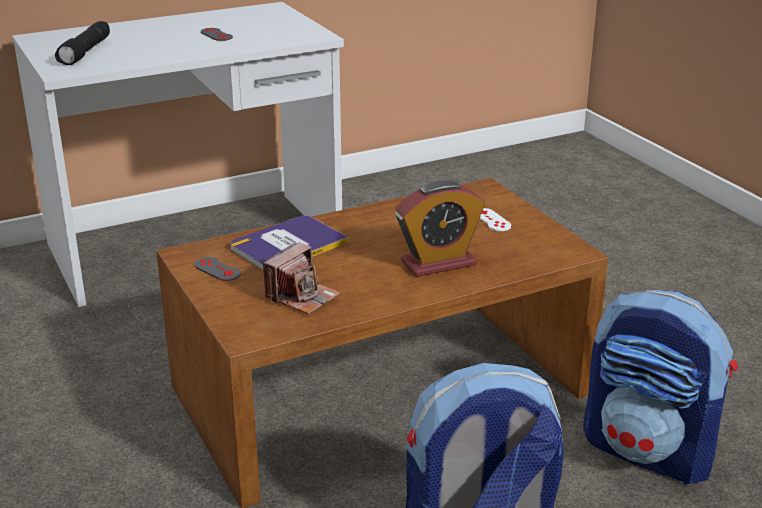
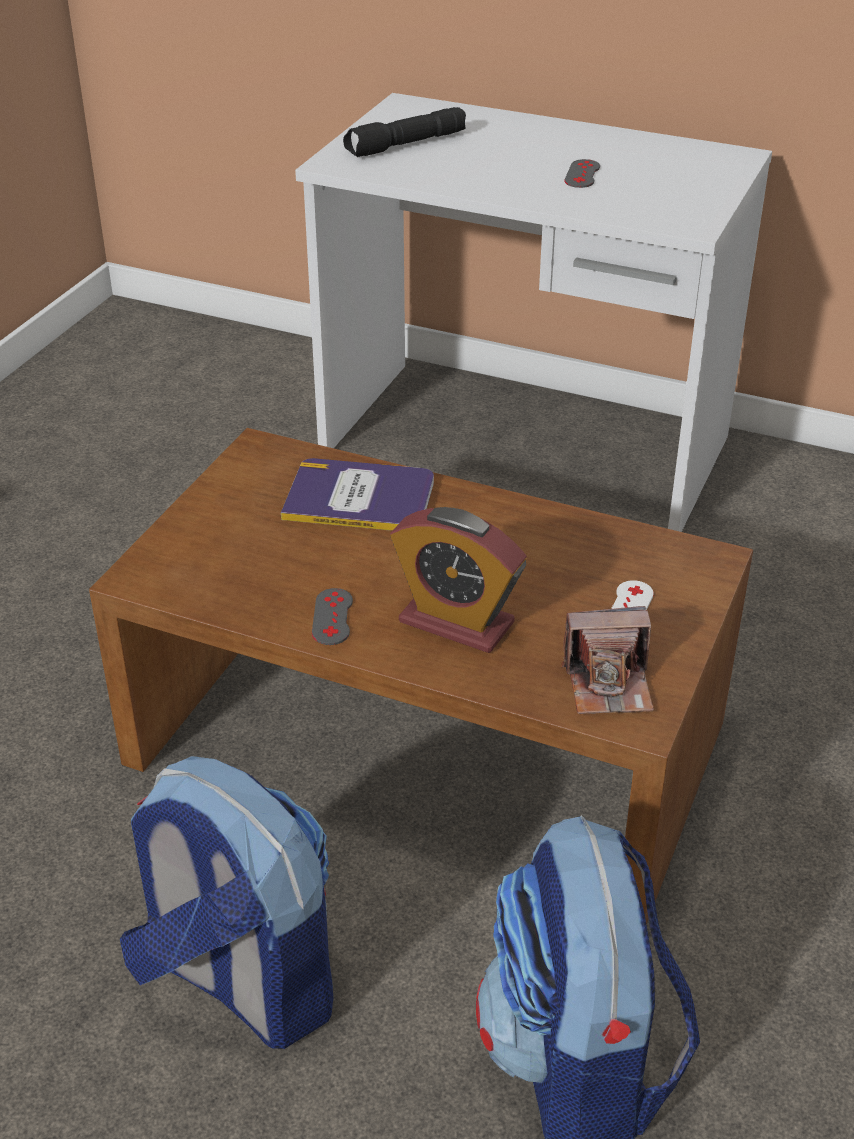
camera: 50 degrees right, 10 degrees up
grey game controller [194,257,241,281] -> grey game controller moved to [312,588,353,645]
camera [263,242,340,314] -> camera moved to [561,606,654,714]

